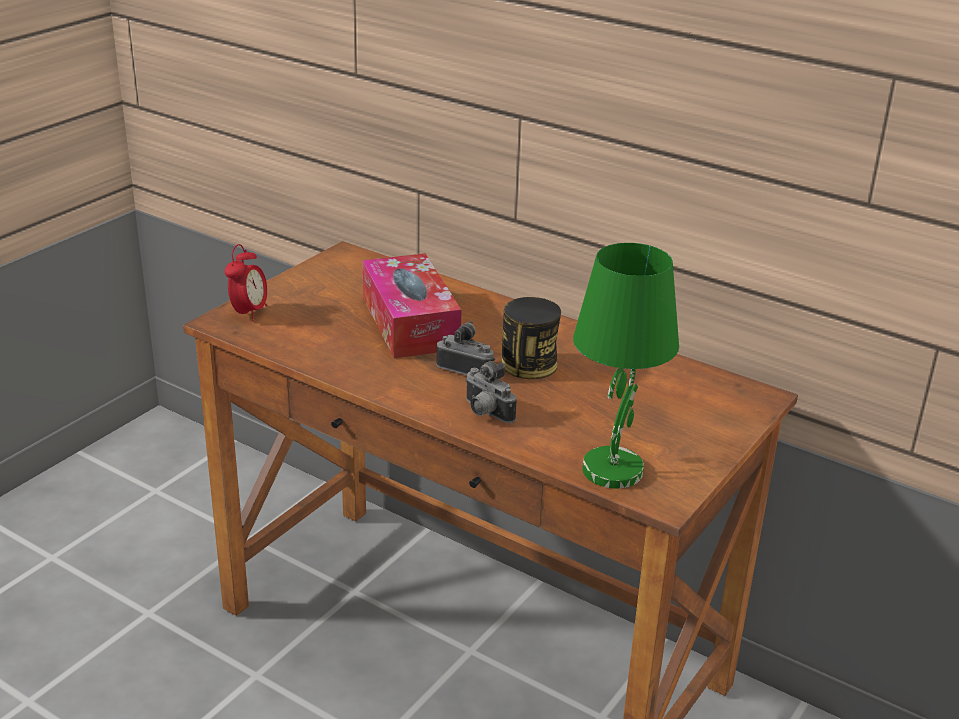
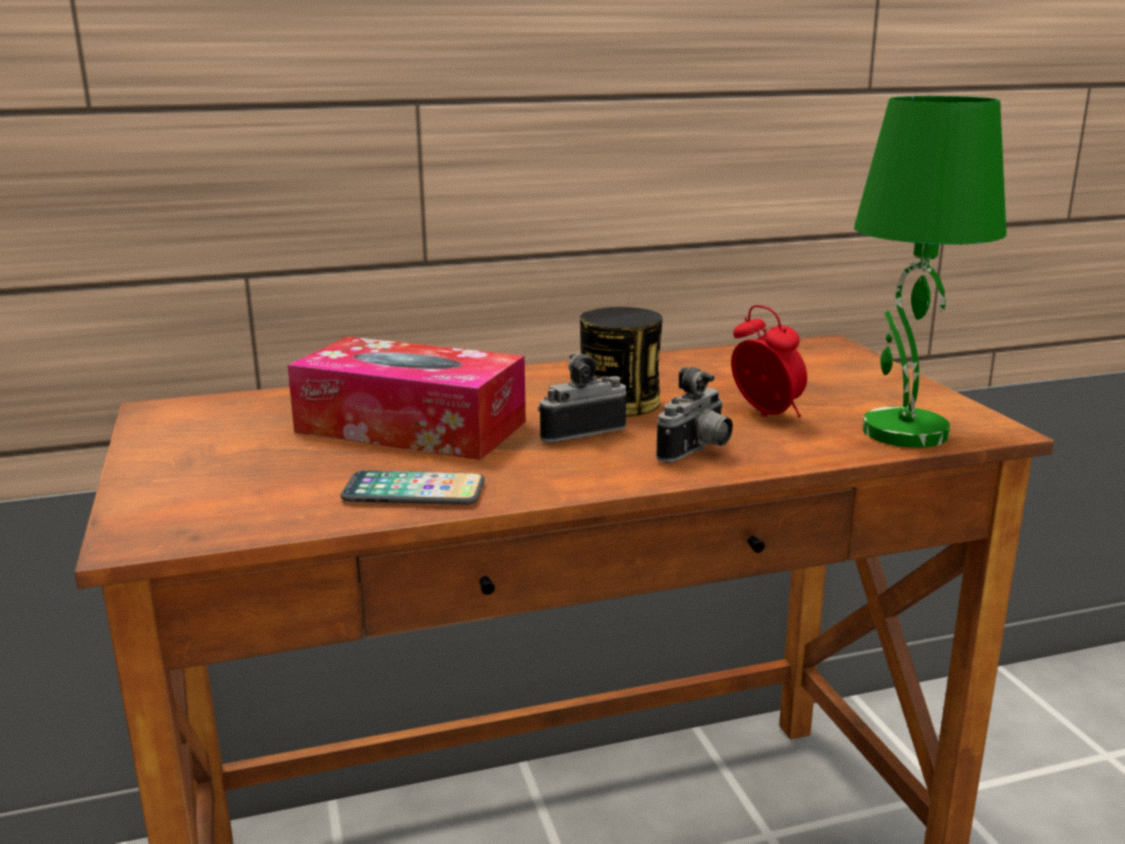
camera: 50 degrees left, 10 degrees down
alarm clock [225,244,267,322] -> alarm clock moved to [731,305,807,417]
camera [465,361,517,423] -> camera turned 45 degrees counterclockwise [656,367,733,462]
none -> phone [340,470,485,505]

